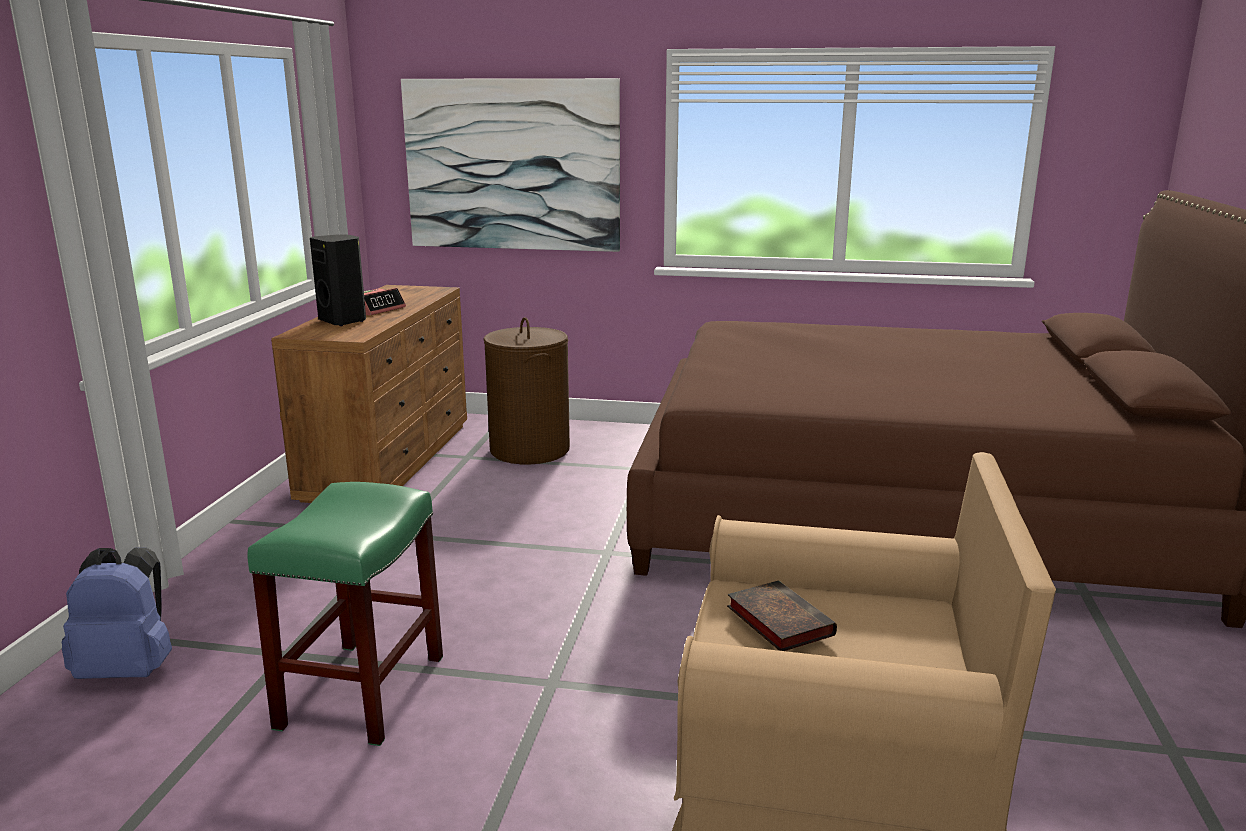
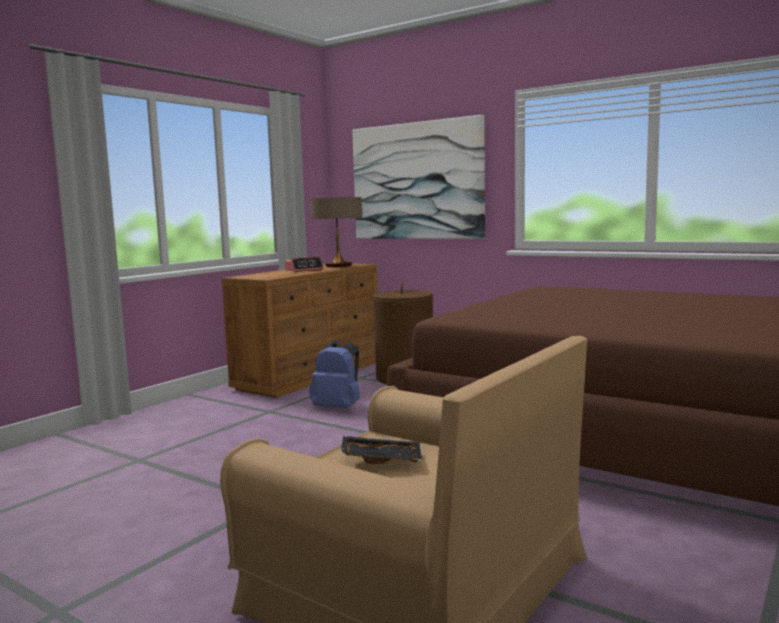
camera: 25 degrees right, 10 degrees down
blue backpack [61,547,172,679] -> blue backpack moved to [310,340,360,408]
green stool [247,482,443,746] -> none
black speaker [310,234,366,326] -> none
book [727,580,837,651] -> black tray [341,436,422,464]
none -> table lamp [310,197,362,267]

